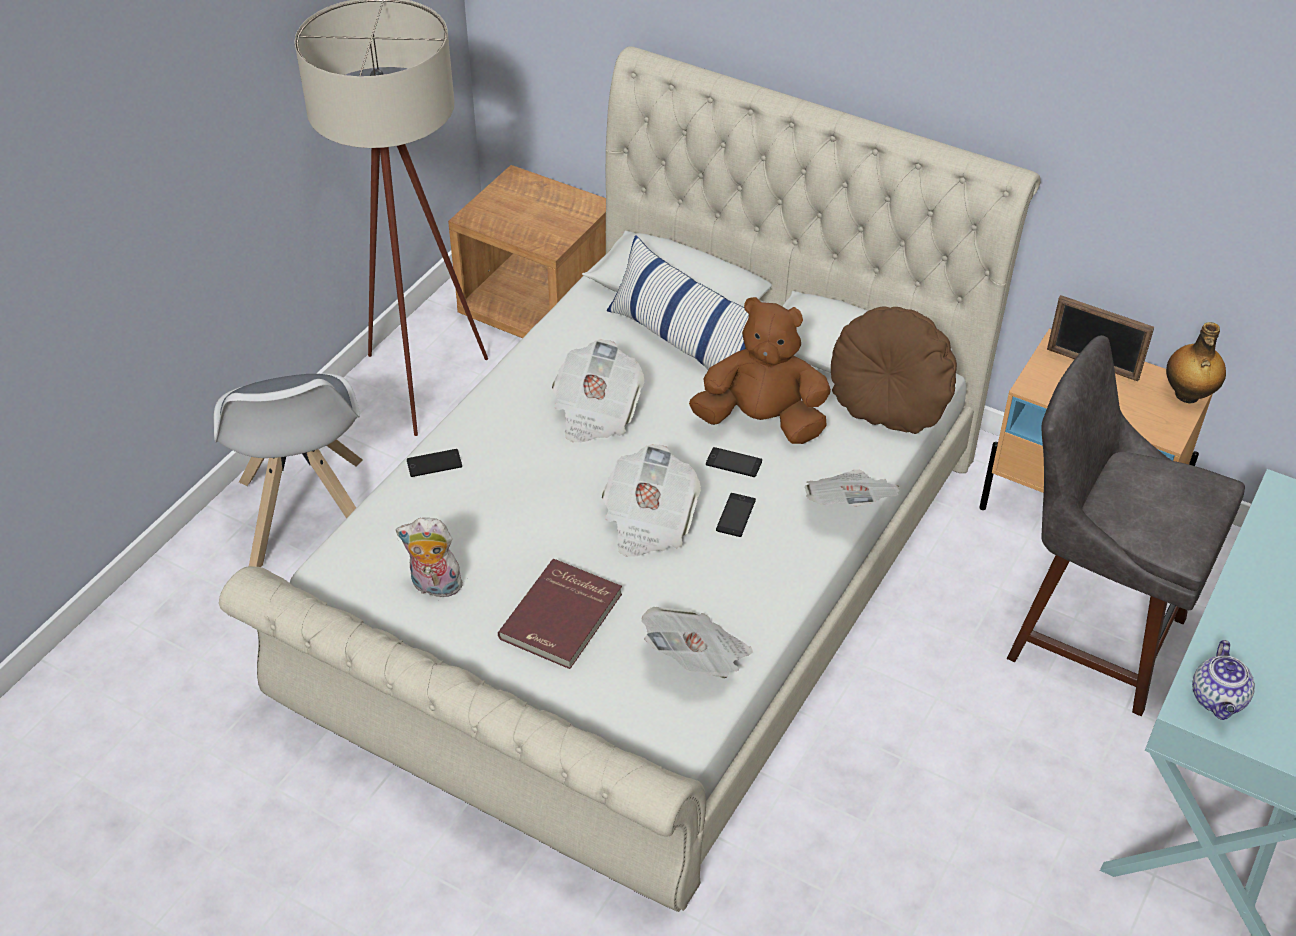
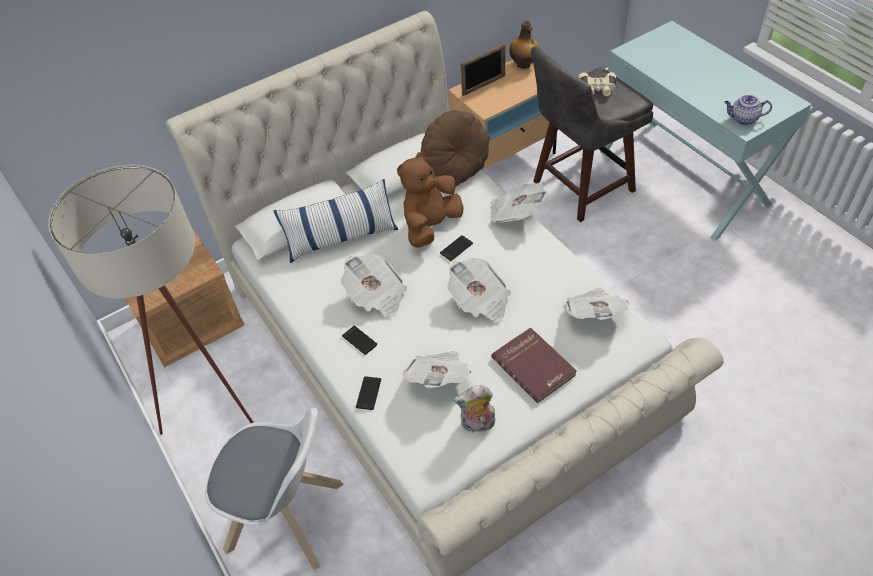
camera: 60 degrees left, 5 degrees up
plush toy [396,518,463,598] -> plush toy turned 45 degrees clockwise [453,385,496,433]
phone [716,493,756,537] -> phone moved to [342,326,377,355]
teapot [1192,640,1255,720] -> teapot turned 150 degrees clockwise [724,95,772,125]
none -> newspaper [403,351,471,388]
none -> beige binoculars [578,72,616,96]

